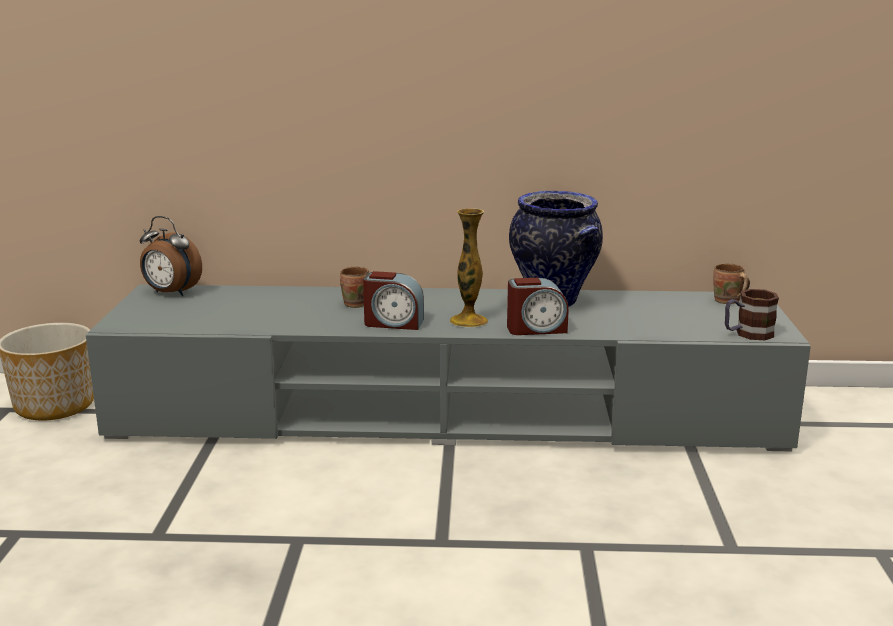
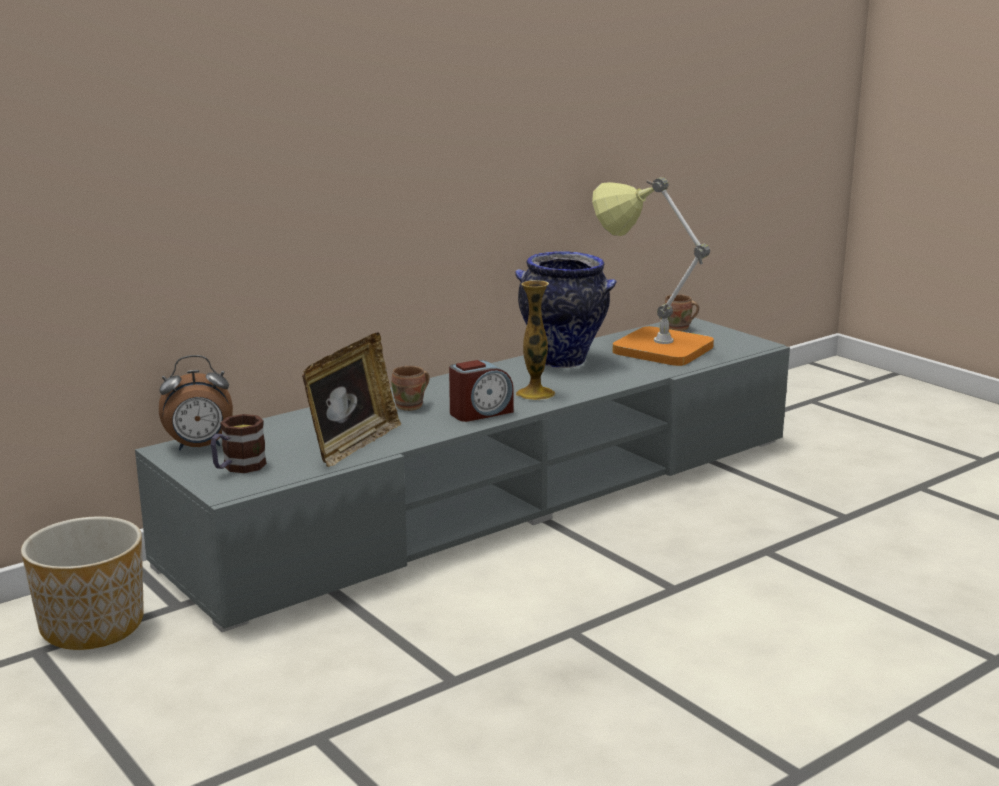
camera: 40 degrees left, 0 degrees up
alarm clock [507,278,569,335] -> none
mug [725,289,779,340] -> mug moved to [211,414,267,473]
none -> picture frame [302,333,401,467]
none -> table lamp [592,177,714,366]

